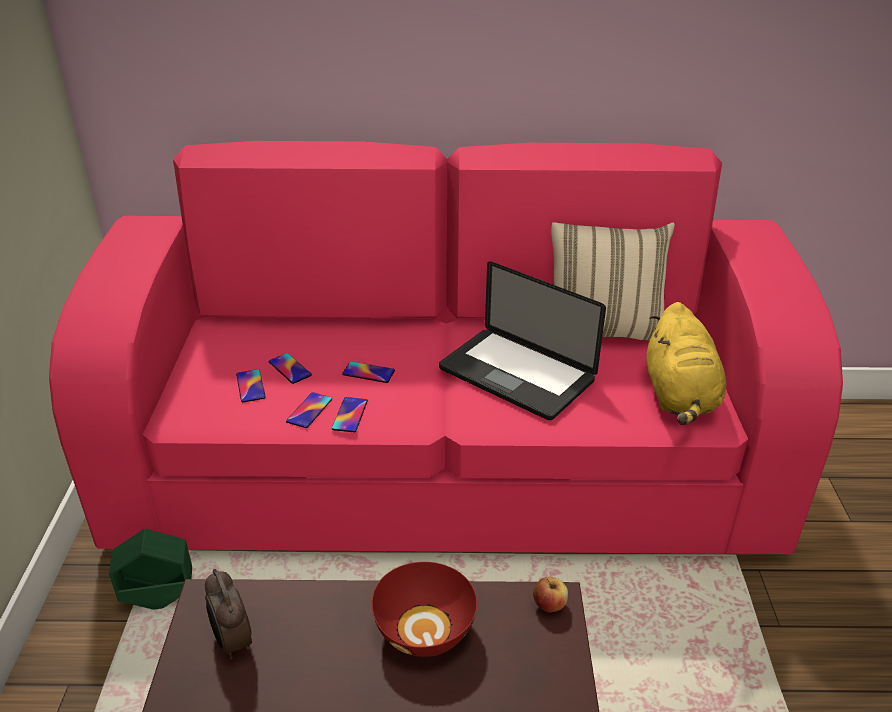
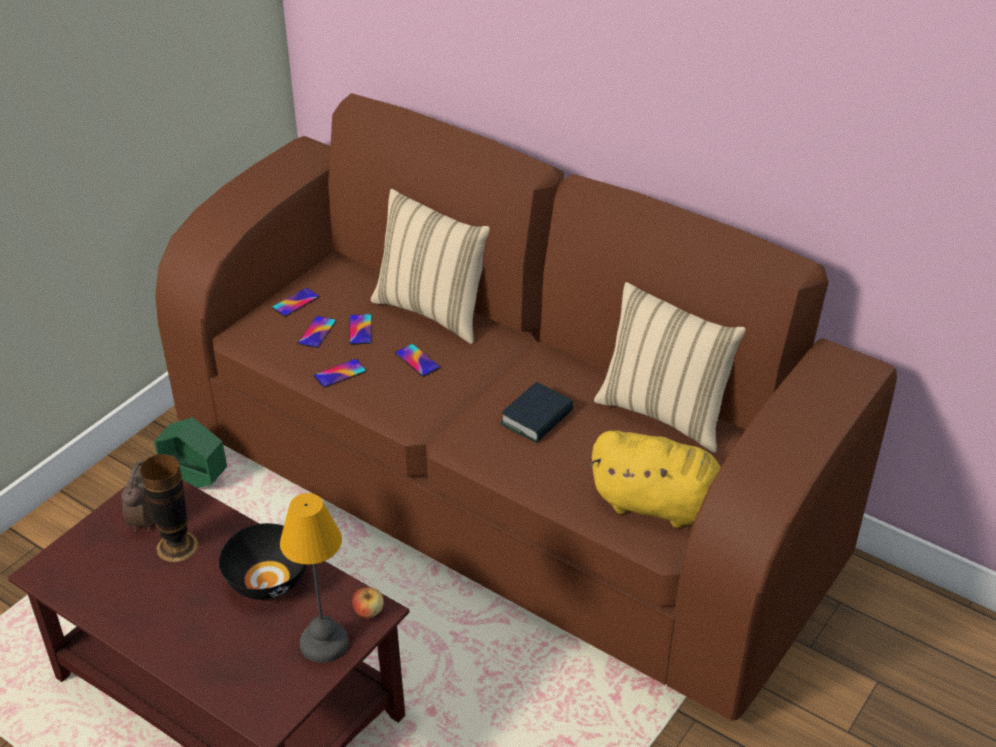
camera: 35 degrees right, 5 degrees up
pink sofa [49,141,843,554] -> brown sofa [155,93,897,721]
phone [332,397,368,432] -> phone moved to [272,288,320,317]
red bowl [372,562,477,657] -> black bowl [219,523,306,600]
laptop [439,261,606,420] -> book [500,382,573,443]
yellow plush toy [646,302,726,425] -> yellow plush toy turned 105 degrees counterclockwise [589,431,721,528]
none -> vase [140,454,199,562]
none -> table lamp [280,493,349,663]
none -> beige pillow [370,189,490,344]

